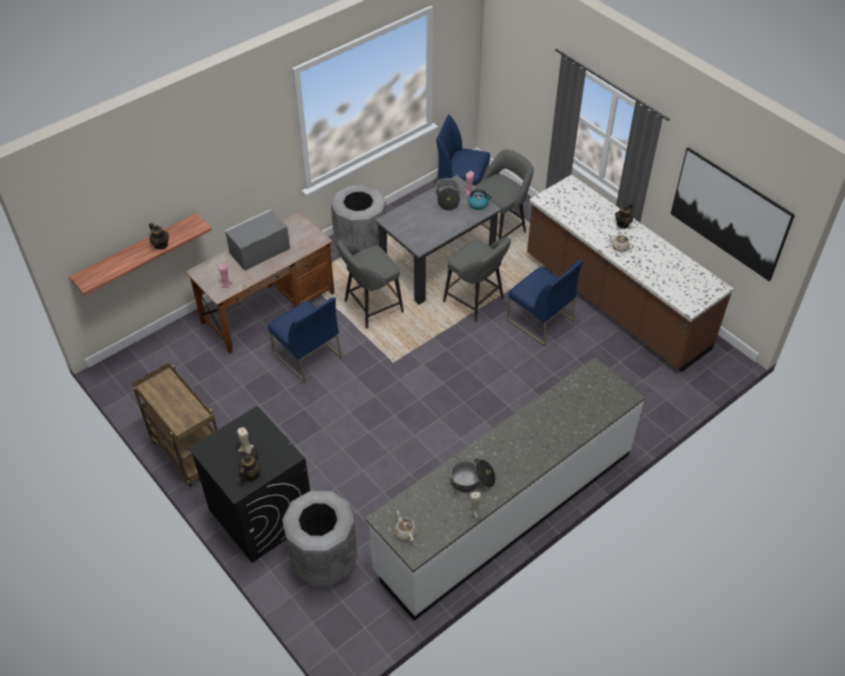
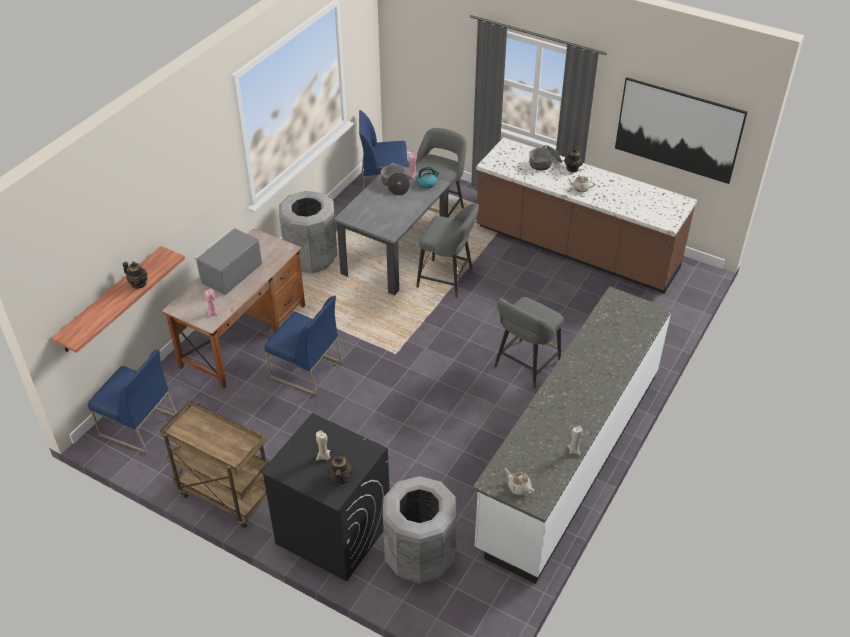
camera: 20 degrees left, 5 degrees down
grey stool [337,240,404,329] -> grey stool moved to [494,297,563,389]
cooking pot [450,459,496,492] -> cooking pot moved to [529,145,562,171]
blue chair [507,260,583,346] -> blue chair moved to [88,349,177,454]

